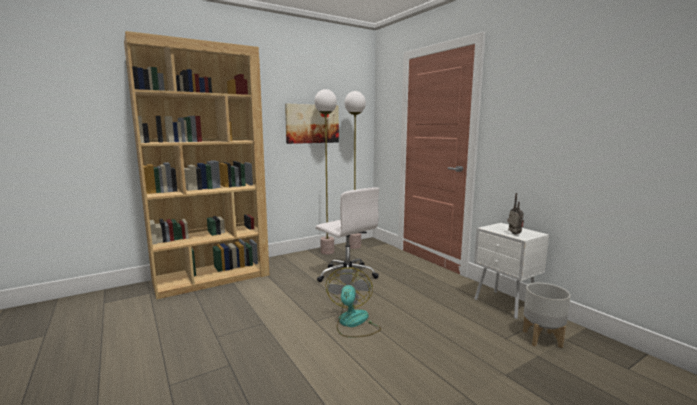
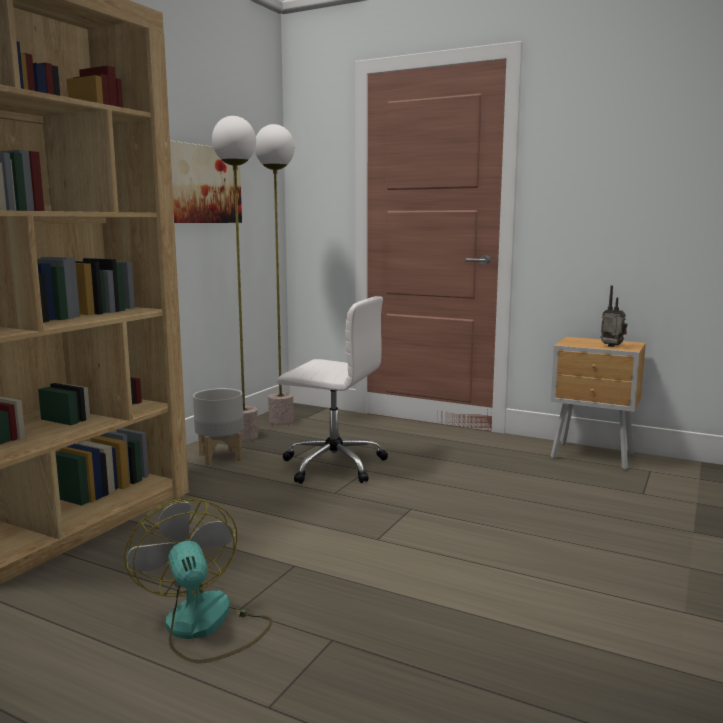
camera: 30 degrees left, 0 degrees up
fan [326,267,381,337] -> fan moved to [124,498,273,663]
white nightstand [474,223,549,319] -> brown nightstand [551,337,646,470]
grey planter [523,283,570,348] -> grey planter moved to [193,388,244,465]

